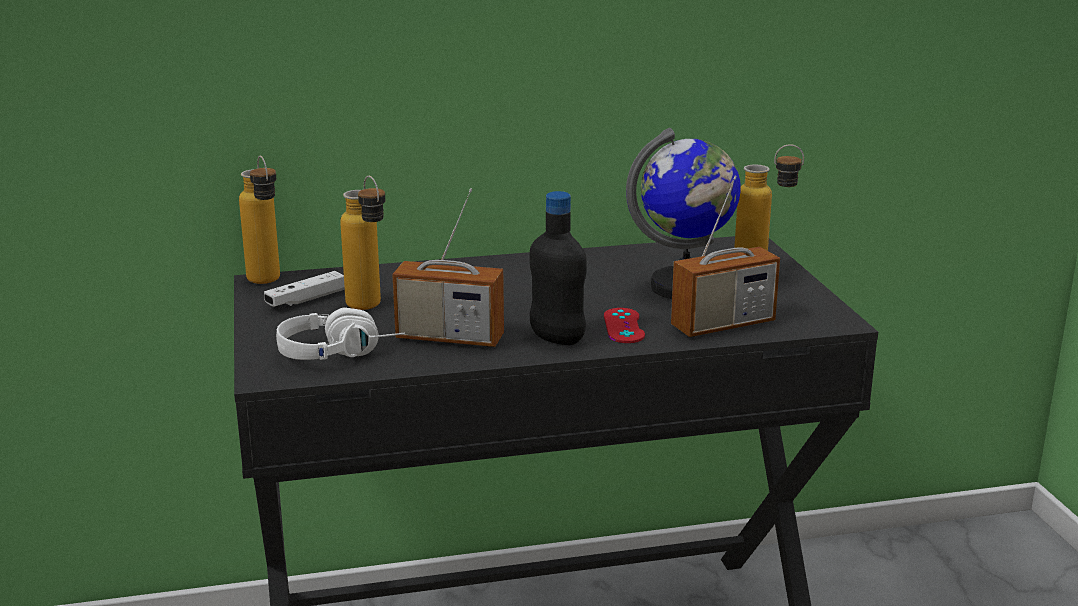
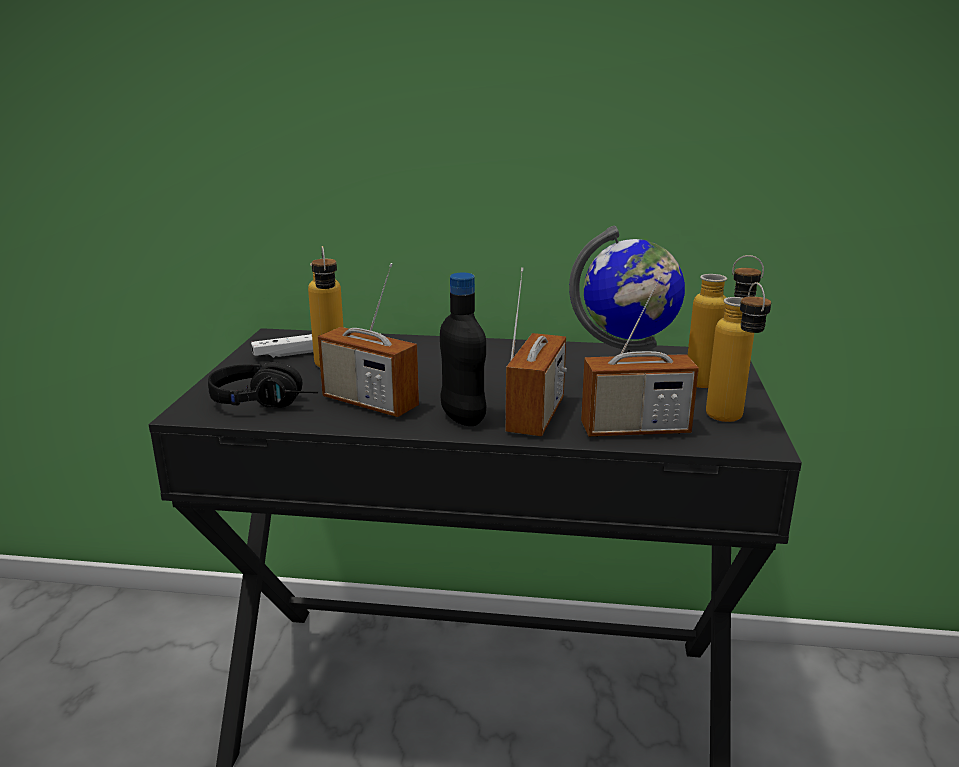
camera: 20 degrees right, 0 degrees up
bottle [239,156,280,284] -> bottle moved to [706,282,771,422]
white headphones [276,307,405,360] -> black headphones [208,362,318,408]
red game controller [604,308,645,343] -> radio [505,267,567,436]

